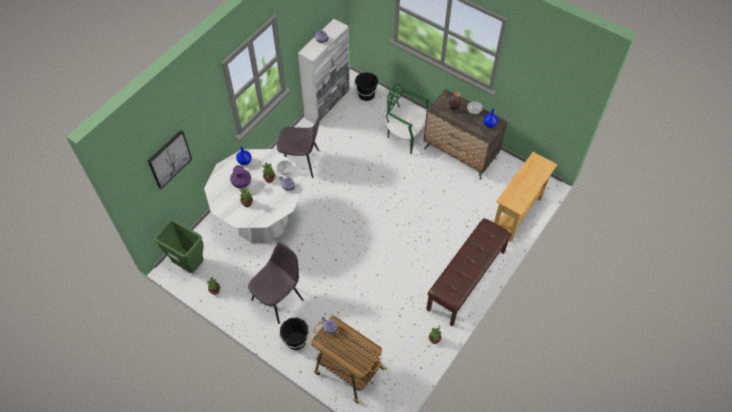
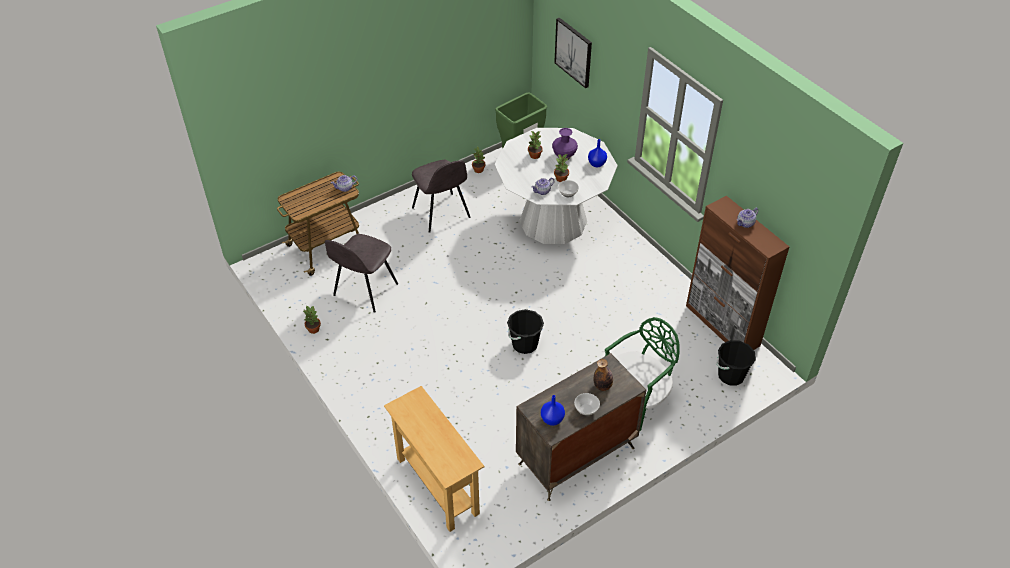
camera: 110 degrees right, 10 degrees down
grey chair [277,116,321,178] -> grey chair moved to [325,234,398,313]
black bucket [279,318,309,350] -> black bucket moved to [507,309,544,354]
white cabinet [298,19,350,125] -> brown cabinet [686,196,789,350]
brown bench [426,218,512,326] -> none

